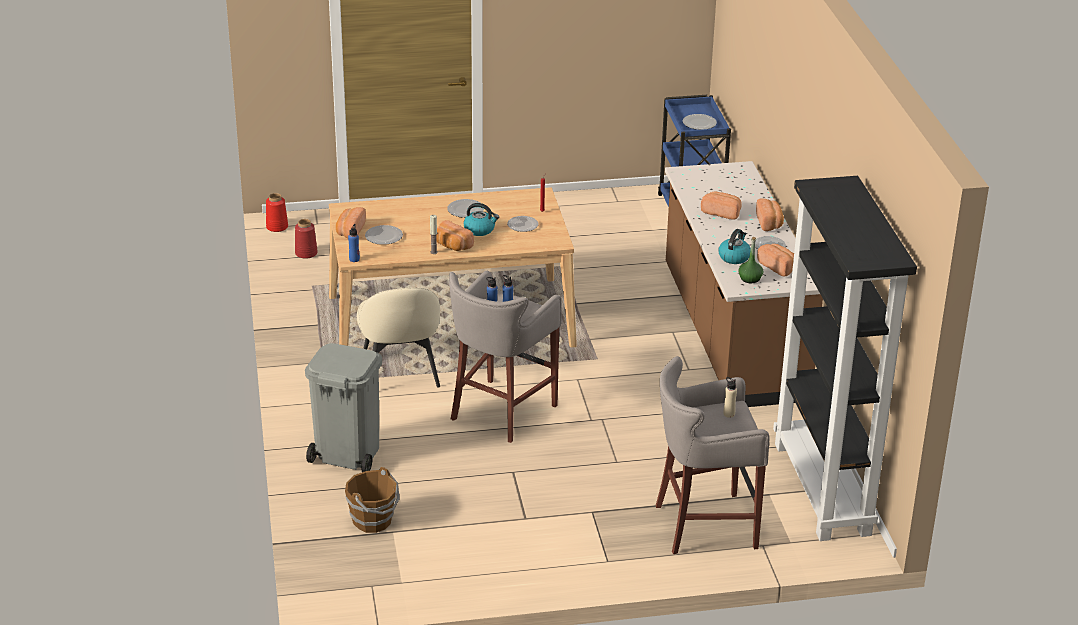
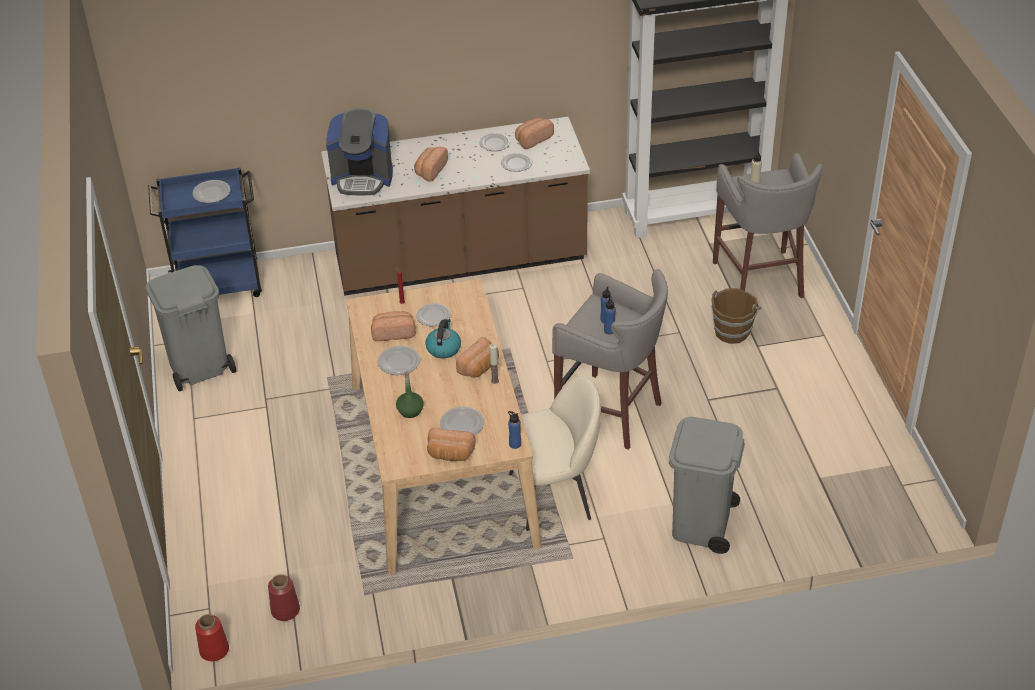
camera: 90 degrees left, 10 degrees up
brown bucket [345,467,400,533] -> brown bucket moved to [711,288,761,344]
kettle [718,229,751,264] -> plate [501,153,533,172]
green bottle [738,237,763,283] -> green bottle moved to [396,371,424,418]
bread [756,199,784,231] -> bread moved to [371,311,416,341]
none -> grey trash can [146,265,236,392]
none -> coffee machine [326,108,393,195]

